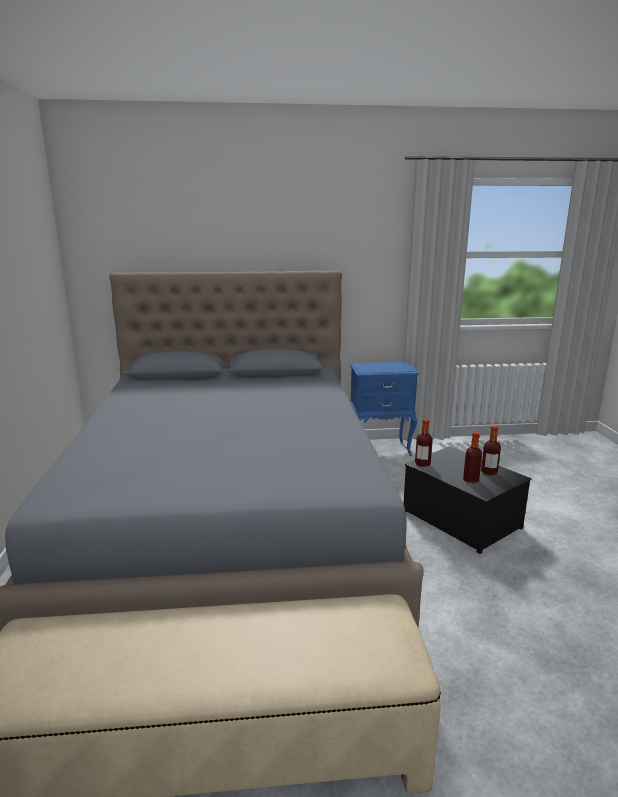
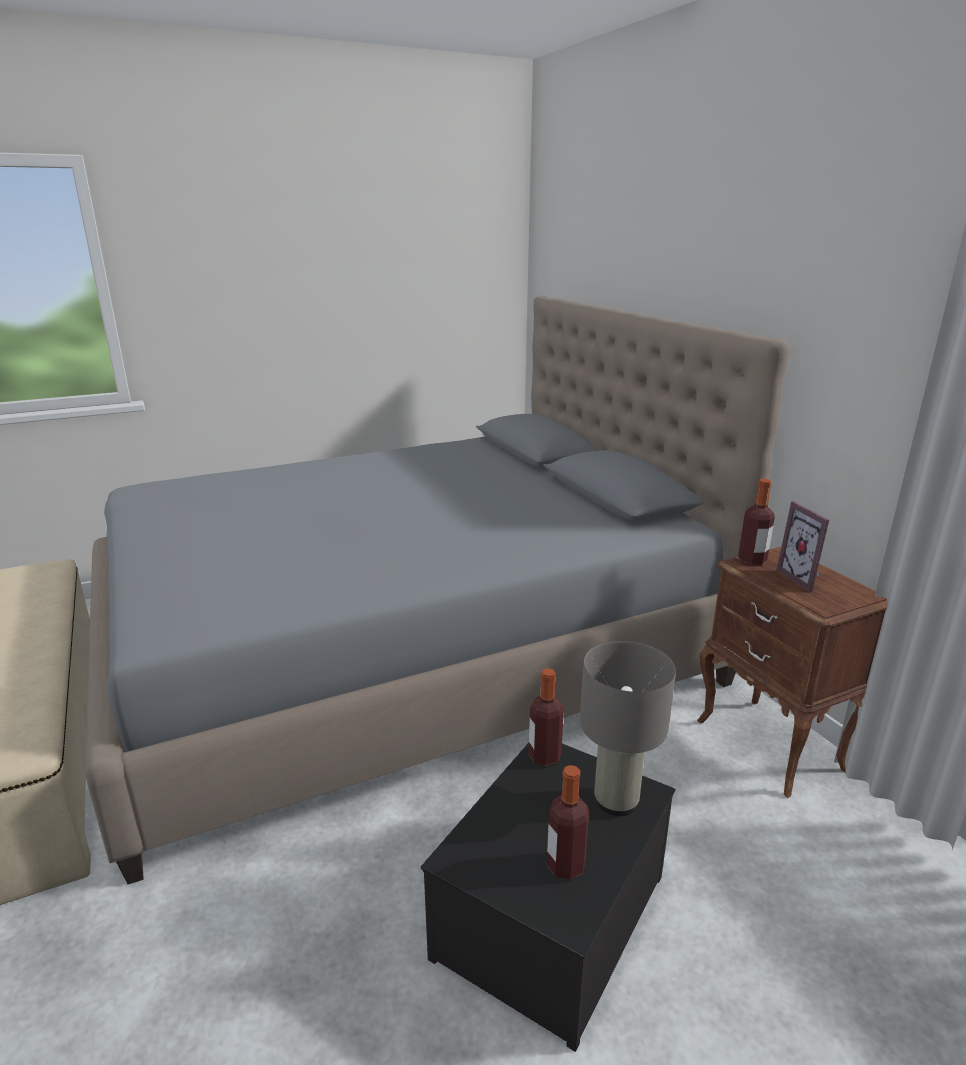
camera: 70 degrees right, 5 degrees up
blue nightstand [350,362,419,456] -> brown nightstand [697,547,888,799]
bottle [463,432,482,483] -> bottle moved to [738,479,775,566]
none -> grey table lamp [580,641,676,816]
none -> picture frame [777,501,829,592]

